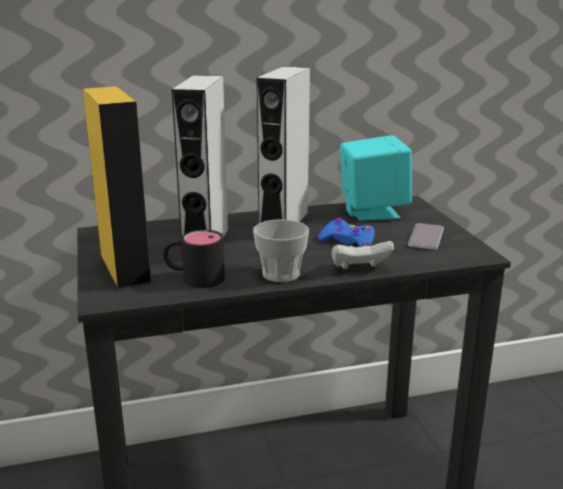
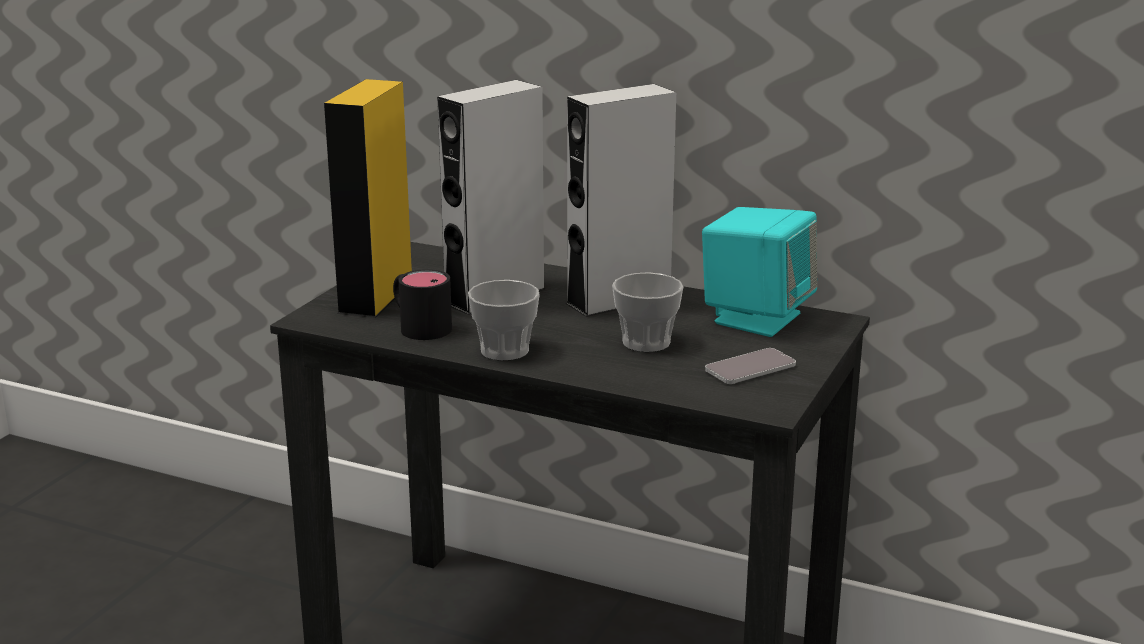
camera: 40 degrees right, 0 degrees up
blue game controller [318,218,375,247] -> cup [612,272,683,352]
white game controller [332,241,394,269] -> none

